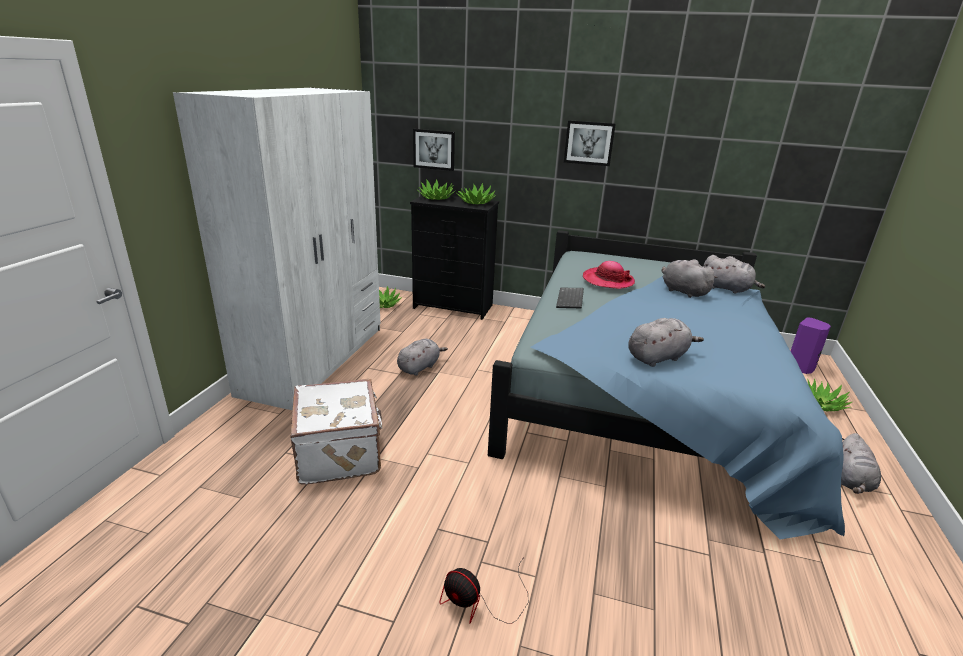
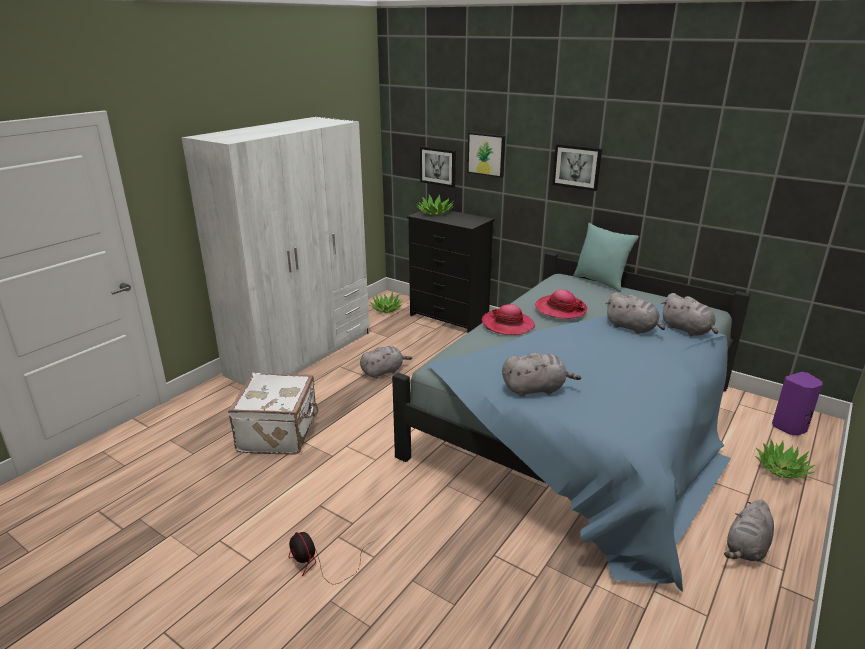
camera: 20 degrees right, 0 degrees up
potted plant [457,183,497,204] -> none
keyboard [556,288,584,309] -> hat [482,304,535,335]
grey plush toy [662,259,718,298] -> grey plush toy turned 150 degrees clockwise [606,292,665,334]
none -> picture [467,132,505,178]
none -> turquoise pillow [573,223,639,292]

